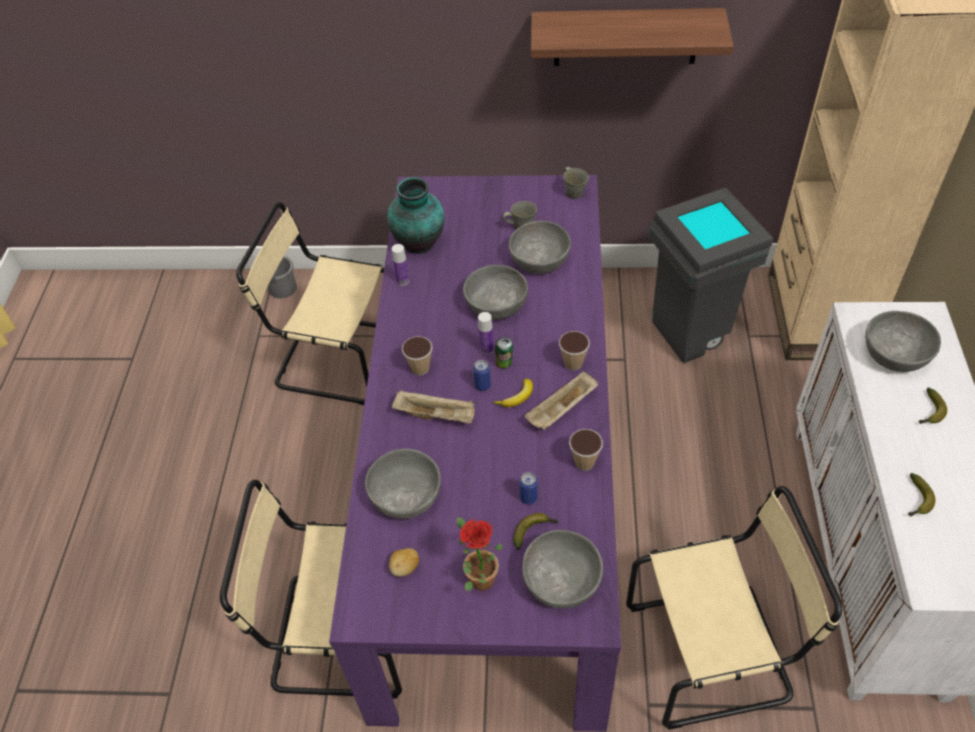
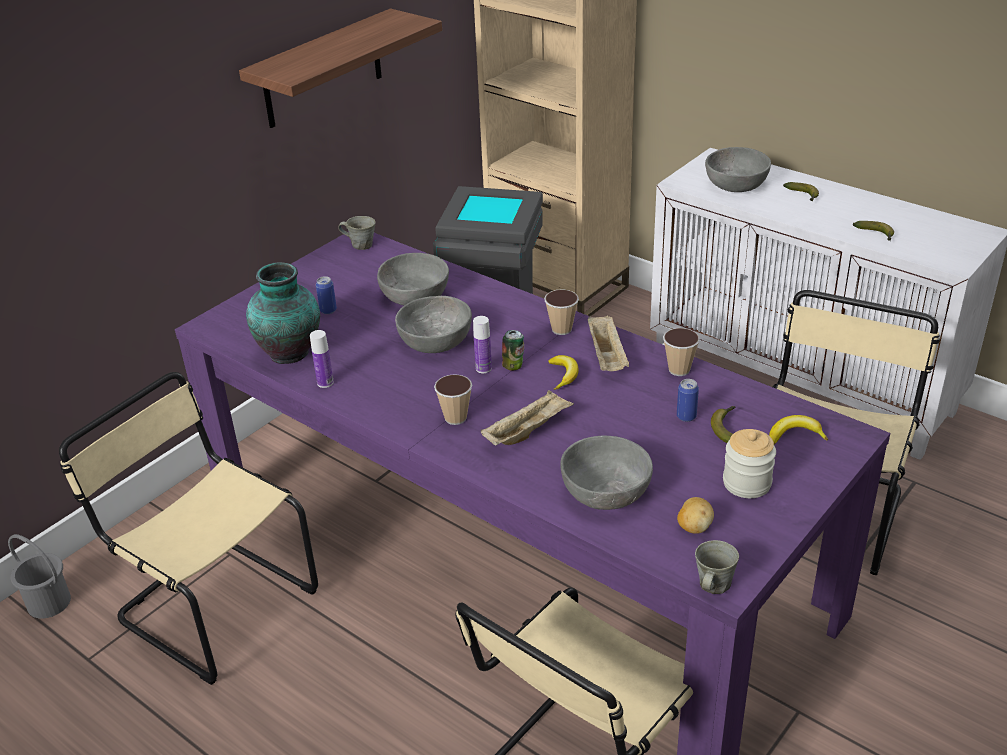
camera: 55 degrees left, 15 degrees down
beige chair [236,202,384,405] -> beige chair turned 75 degrees clockwise [59,372,318,685]
potted plant [456,517,503,591] -> jar [723,429,776,498]
can [473,360,491,391] -> can moved to [316,276,337,314]
grey mug [503,201,537,229] -> grey mug moved to [695,540,739,594]
grey bowl [522,530,603,608] -> banana [769,415,828,445]

